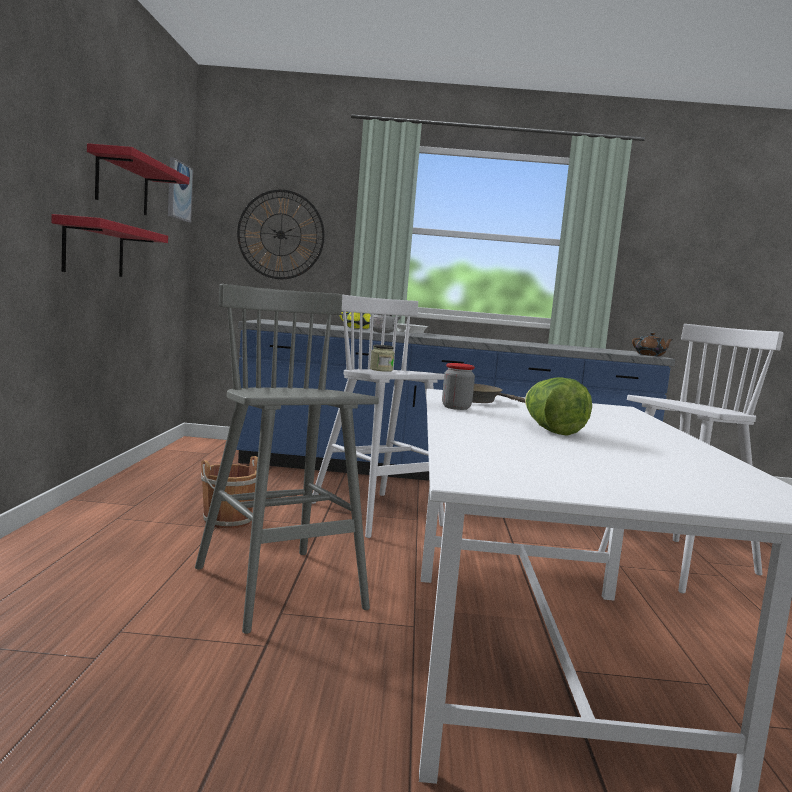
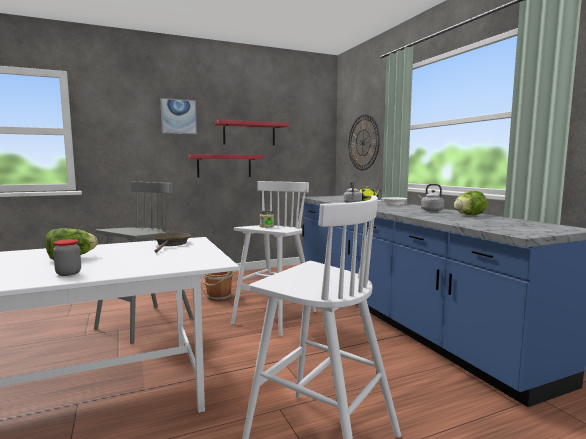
camera: 65 degrees right, 0 degrees up
picture [168,157,193,223] -> picture moved to [160,98,197,135]
jar [442,363,475,410] -> jar moved to [53,239,81,276]
brown teapot [632,332,673,356] -> none
none -> grey kettle [418,184,444,212]
none -> lettuce [454,191,487,215]

